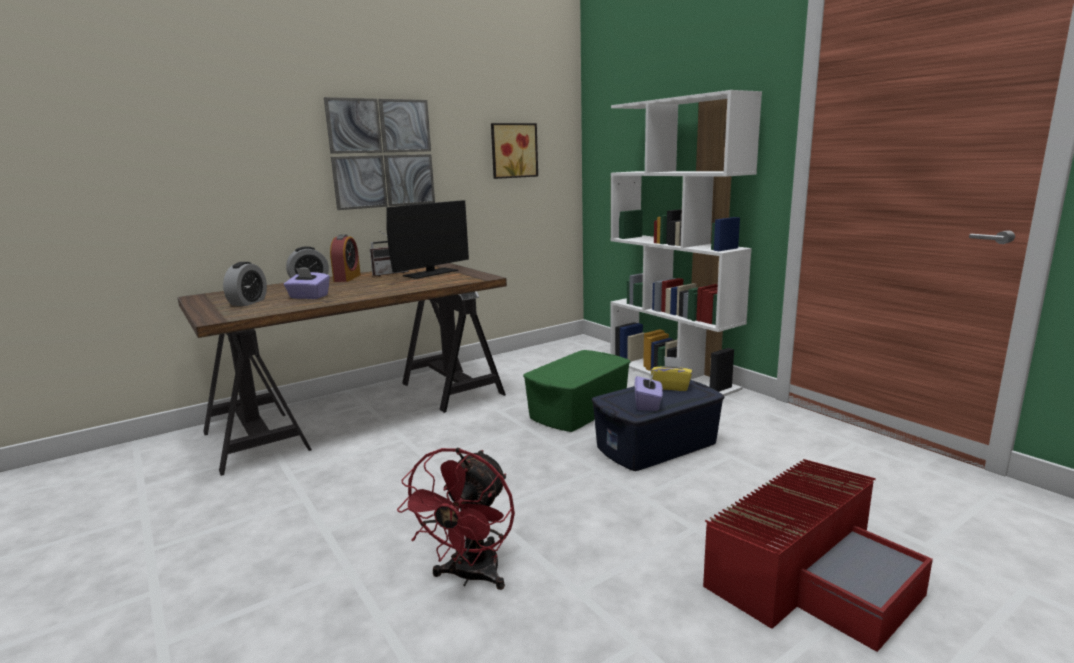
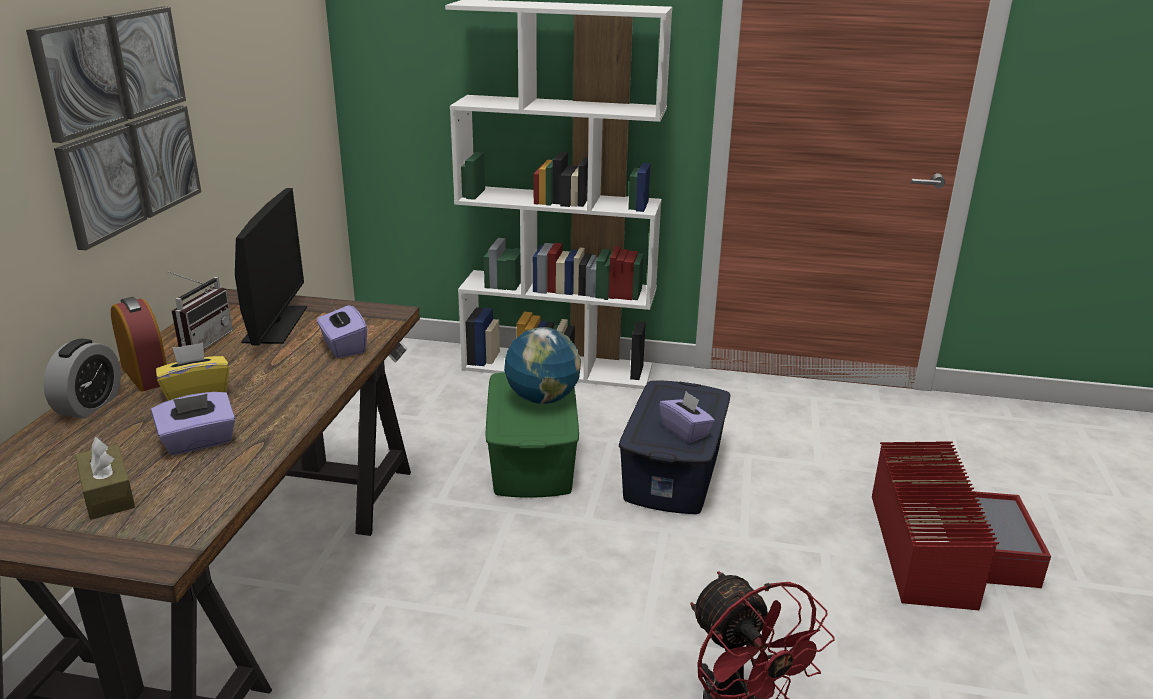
camera: 45 degrees left, 10 degrees up
alarm clock [223,262,267,306] -> brown tissue box [75,437,135,520]
picture [491,123,538,179] -> none
yellow tissue box [651,356,692,391] -> yellow tissue box moved to [156,342,229,401]
none -> purple tissue box [317,303,367,358]
none -> globe [504,327,581,404]

